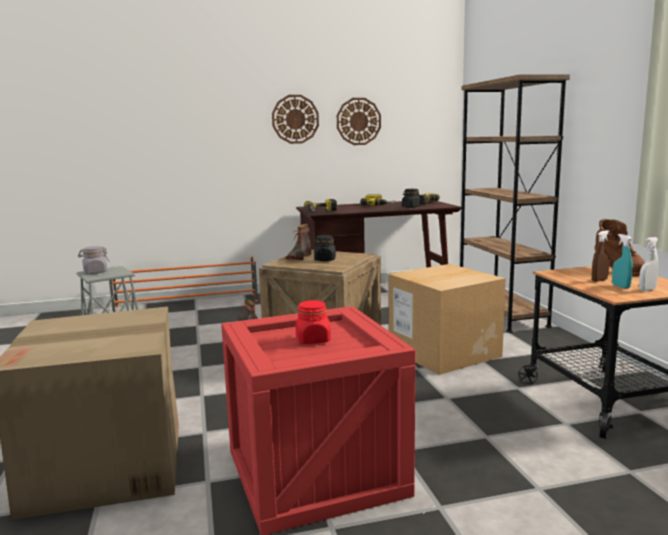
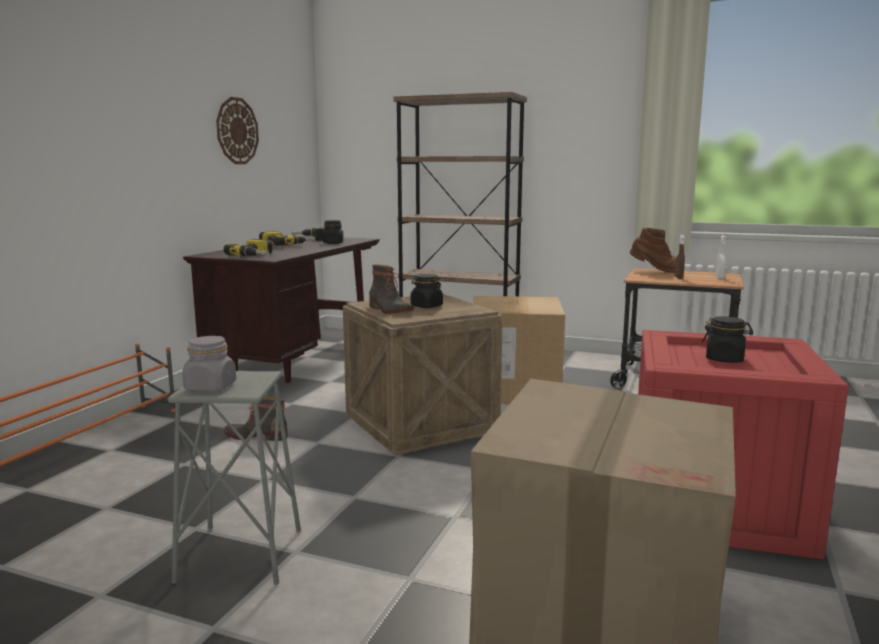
camera: 55 degrees left, 0 degrees up
wall clock [272,95,319,144] -> none
red jar [296,300,331,344] -> black jar [702,316,753,363]
turquoise spray bottle [612,234,633,289] -> none

